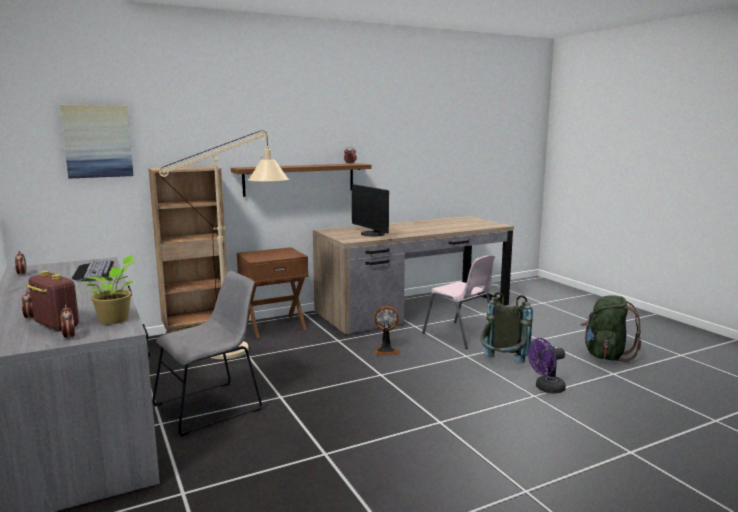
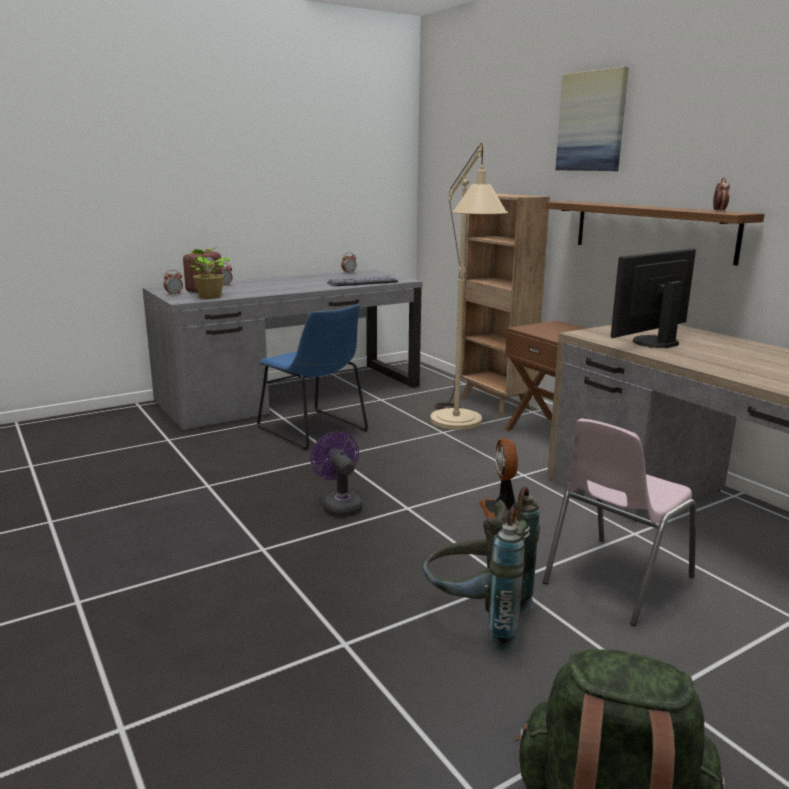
camera: 85 degrees right, 5 degrees up
picture [60,105,133,179] -> picture moved to [556,66,629,171]
grey chair [152,271,262,437] -> blue chair [257,304,368,451]
purple fan [528,338,566,394] -> purple fan moved to [310,431,362,517]

